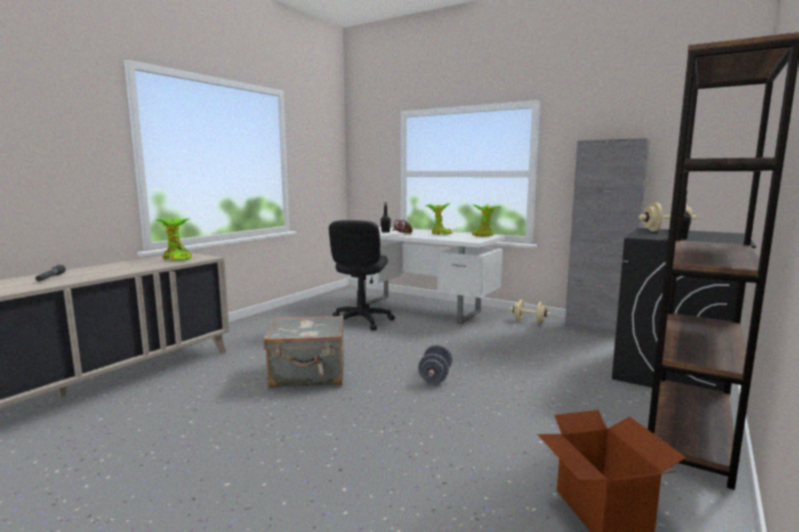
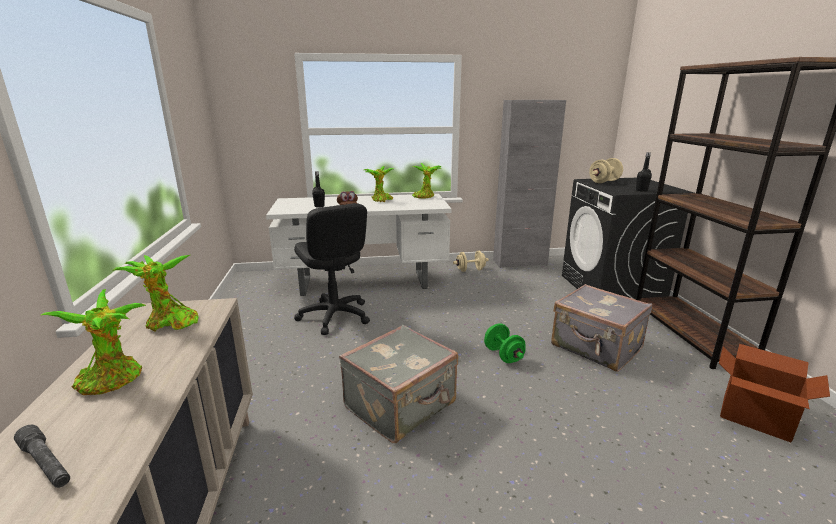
camera: 40 degrees left, 10 degrees up
grey dumbbell [418,345,452,384] -> green dumbbell [484,323,526,363]
none -> potted plant [41,289,146,395]
none -> grey suitcase [551,284,652,372]

